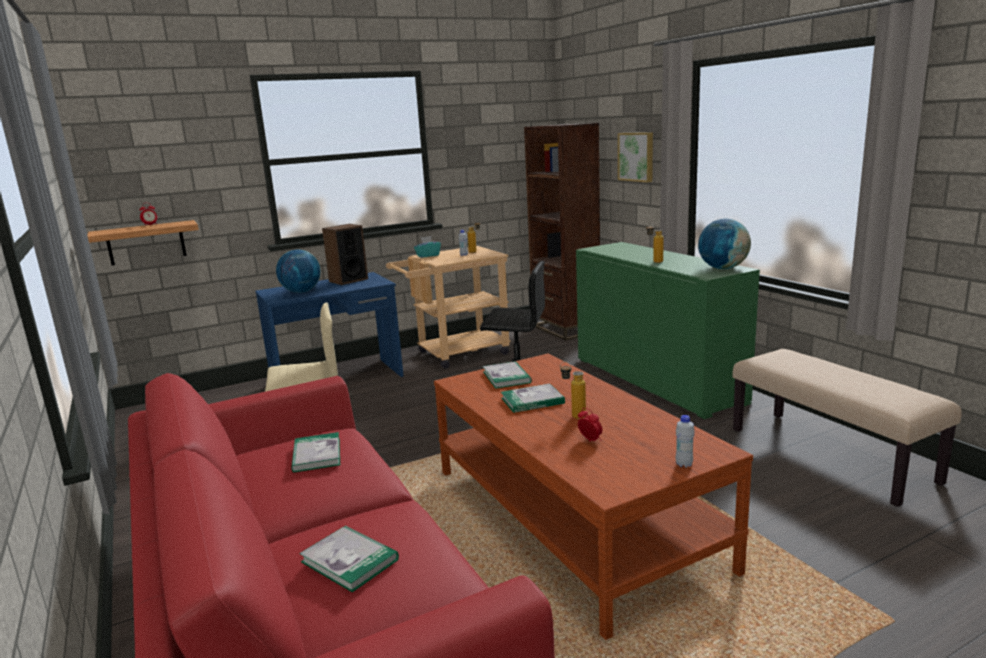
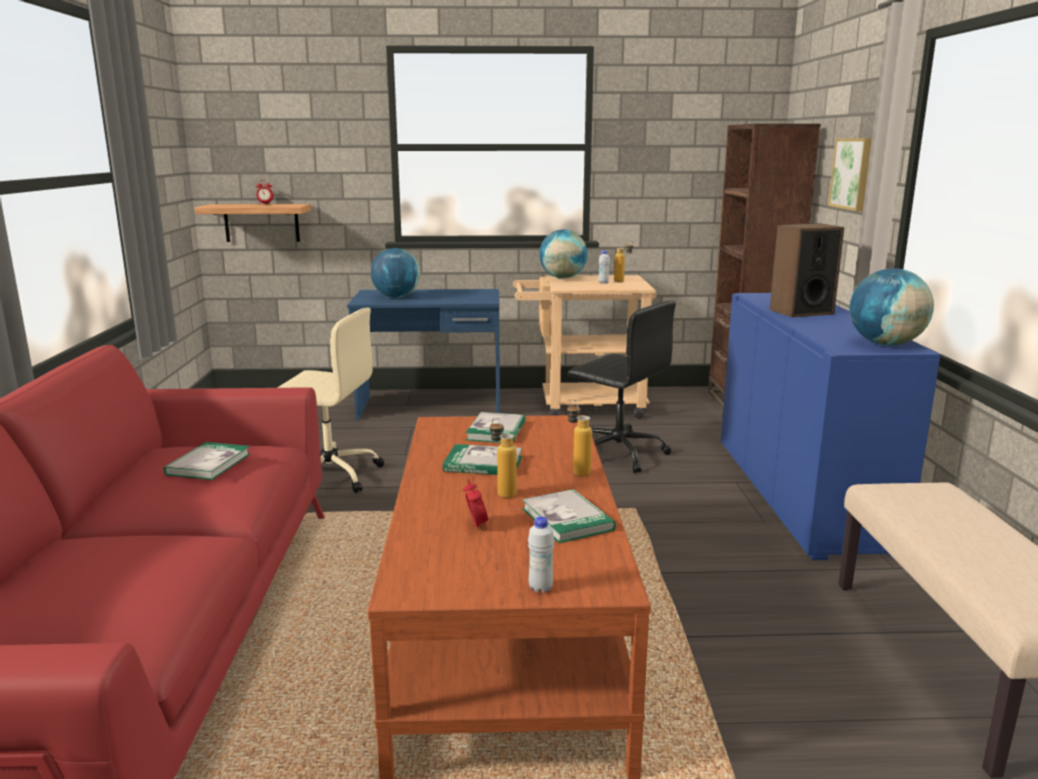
camera: 25 degrees right, 0 degrees up
book [299,526,399,592] -> book moved to [522,489,616,543]
speaker [322,224,368,285] -> speaker moved to [770,223,844,317]
turquoise tissue box [414,236,441,258] -> globe [539,230,588,278]
green cabinet [576,242,760,419] -> blue cabinet [721,293,941,560]
bottle [646,223,664,263] -> bottle moved to [567,400,592,476]

